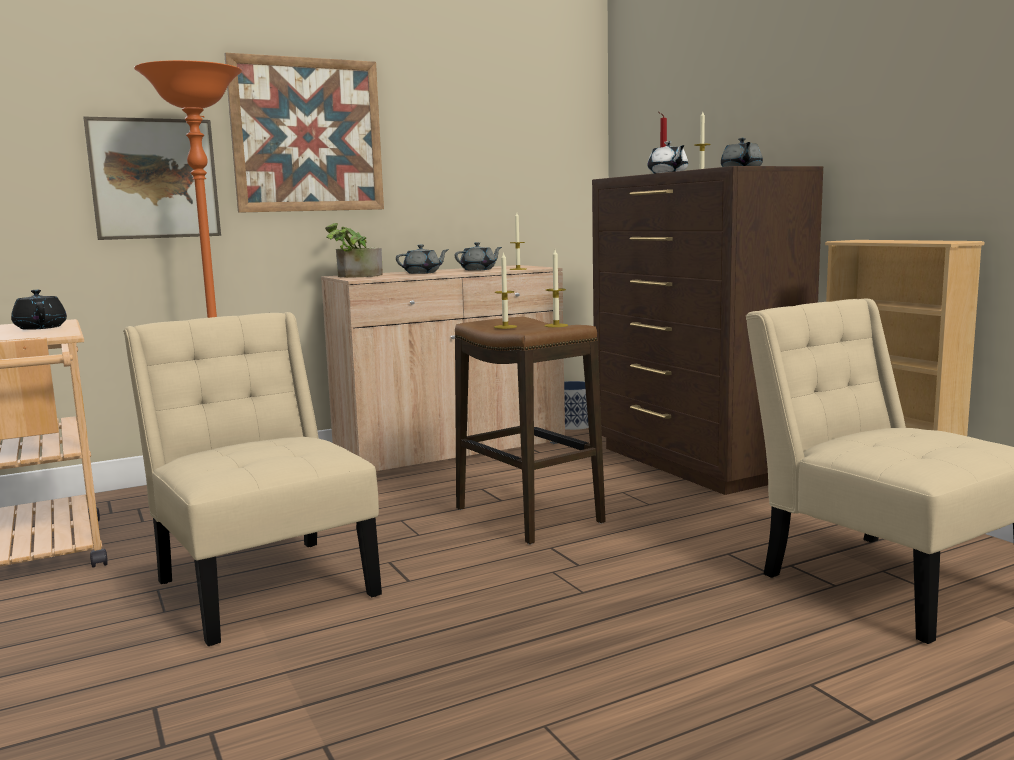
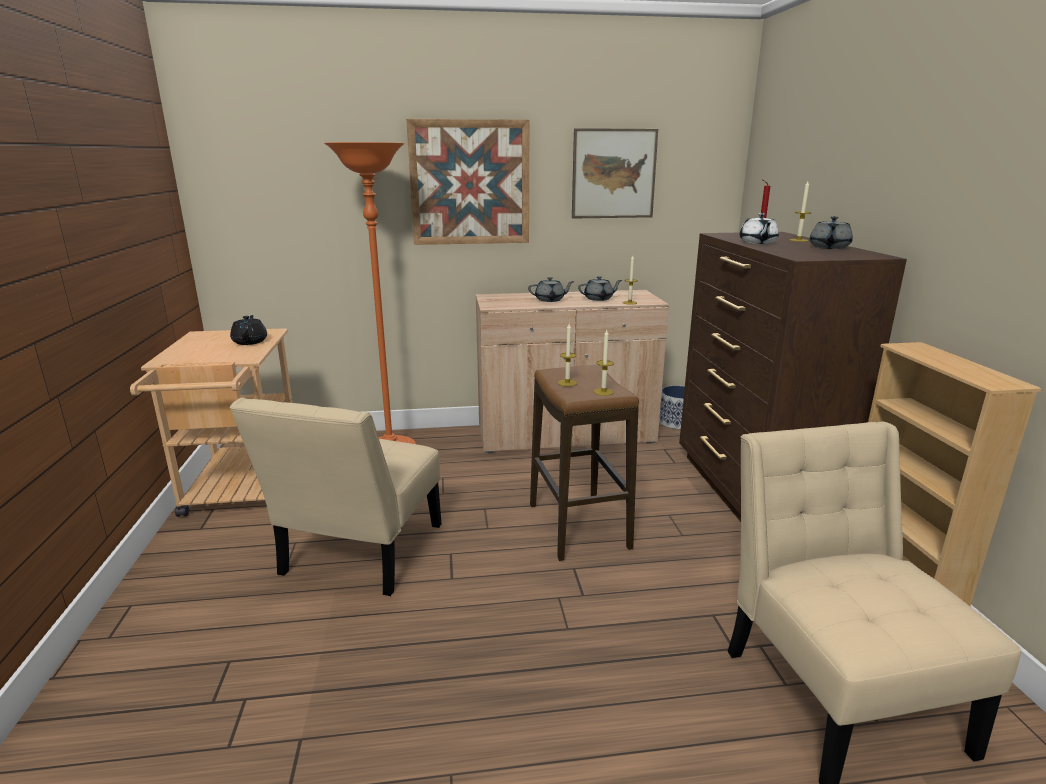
camera: 20 degrees right, 10 degrees up
picture [83,117,221,240] -> picture moved to [572,128,658,219]
beige chair [123,312,382,646] -> beige chair turned 150 degrees counterclockwise [230,398,442,596]
potted plant [325,223,383,278] -> none

